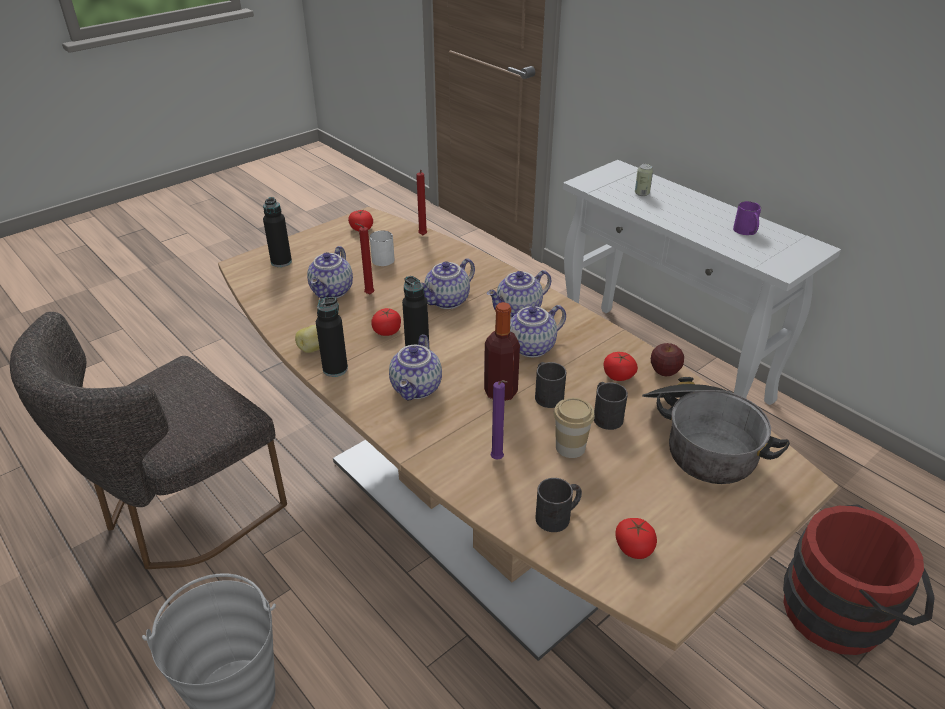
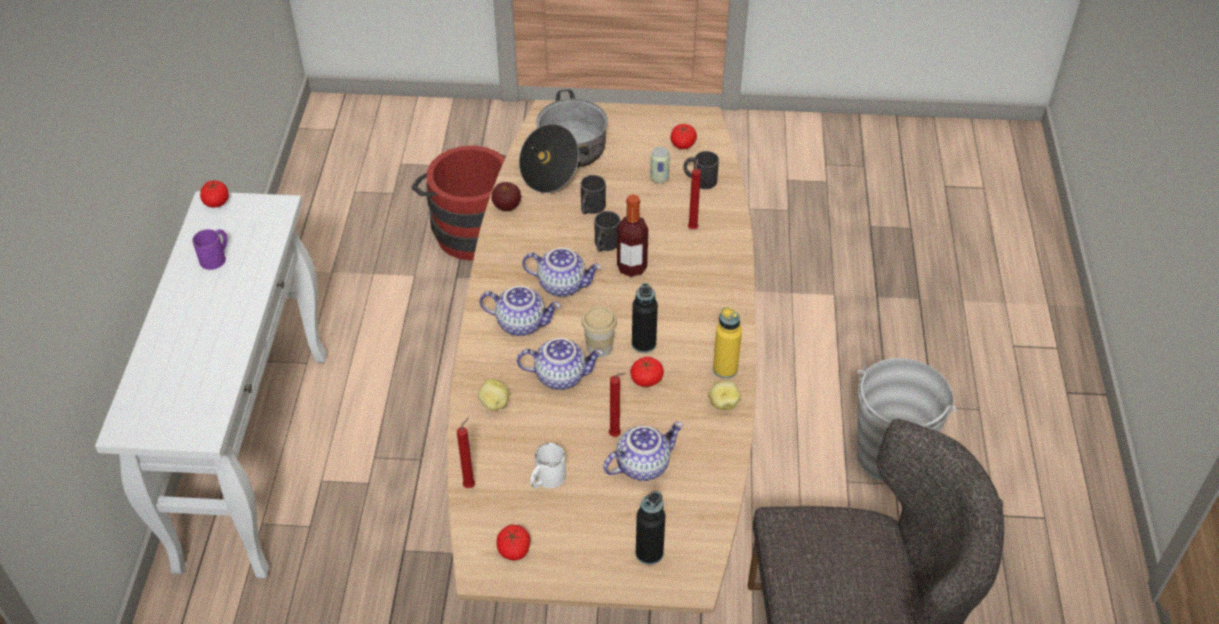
camera: 135 degrees left, 10 degrees up
black bottle [316,297,348,377] -> yellow bottle [713,307,742,379]
teapot [389,334,442,400] -> none
purple candle [491,380,507,460] -> red candle [688,159,701,229]
cup [554,398,595,458] -> cup moved to [582,306,617,358]
tomato [604,352,638,381] -> tomato moved to [200,180,229,208]
can [635,164,653,196] -> can moved to [650,147,670,183]
none -> potato [478,379,509,411]

